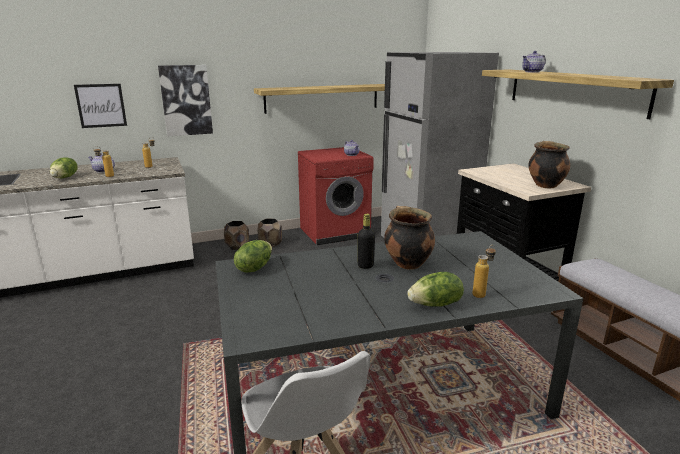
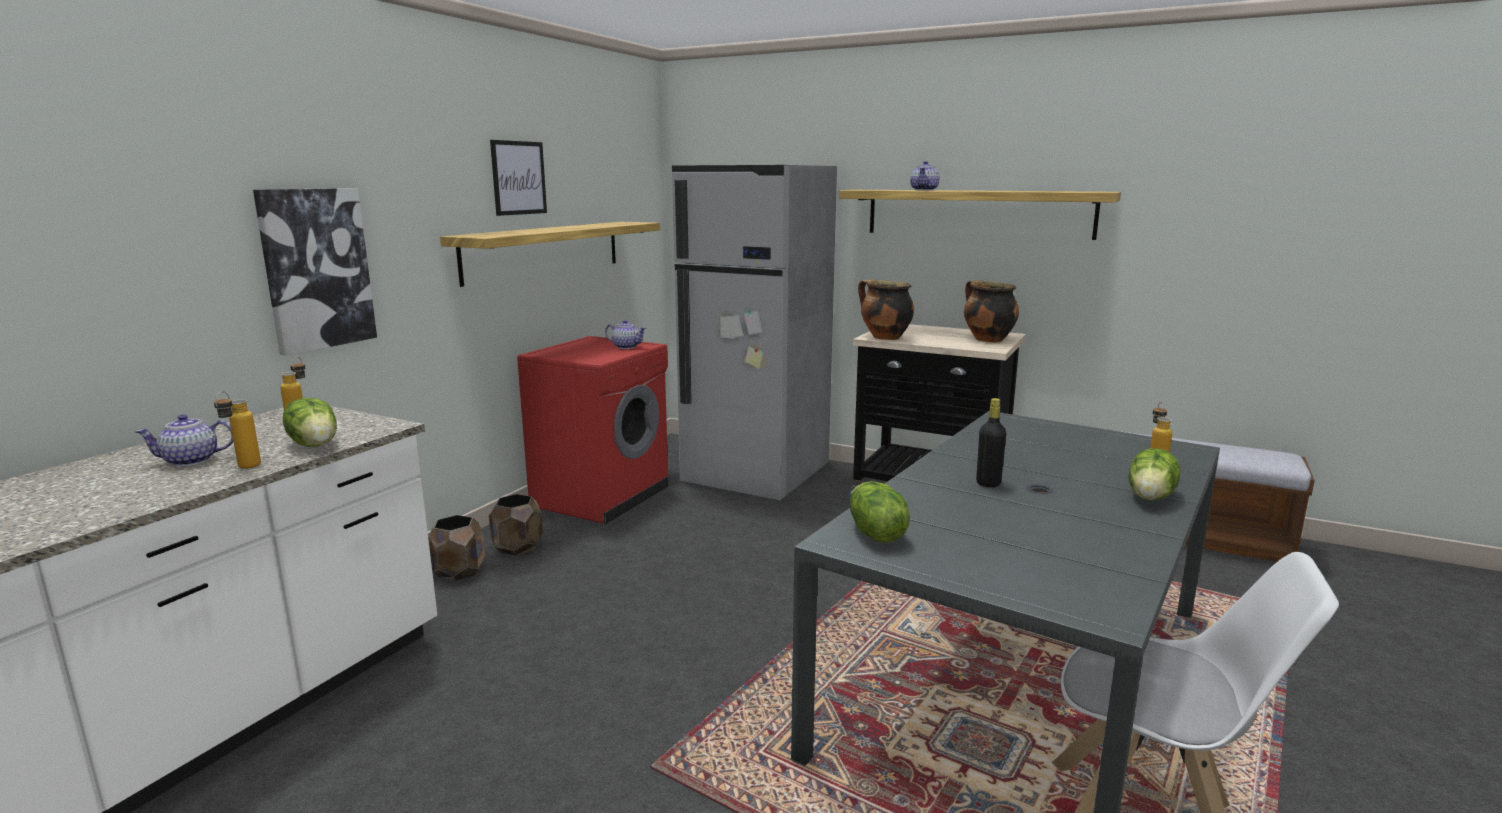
camera: 40 degrees left, 5 degrees down
lettuce [50,157,78,178] -> lettuce moved to [283,398,337,447]
picture [74,84,127,128] -> picture moved to [490,140,547,216]
cooking pot [384,206,435,270] -> cooking pot moved to [858,279,914,340]

